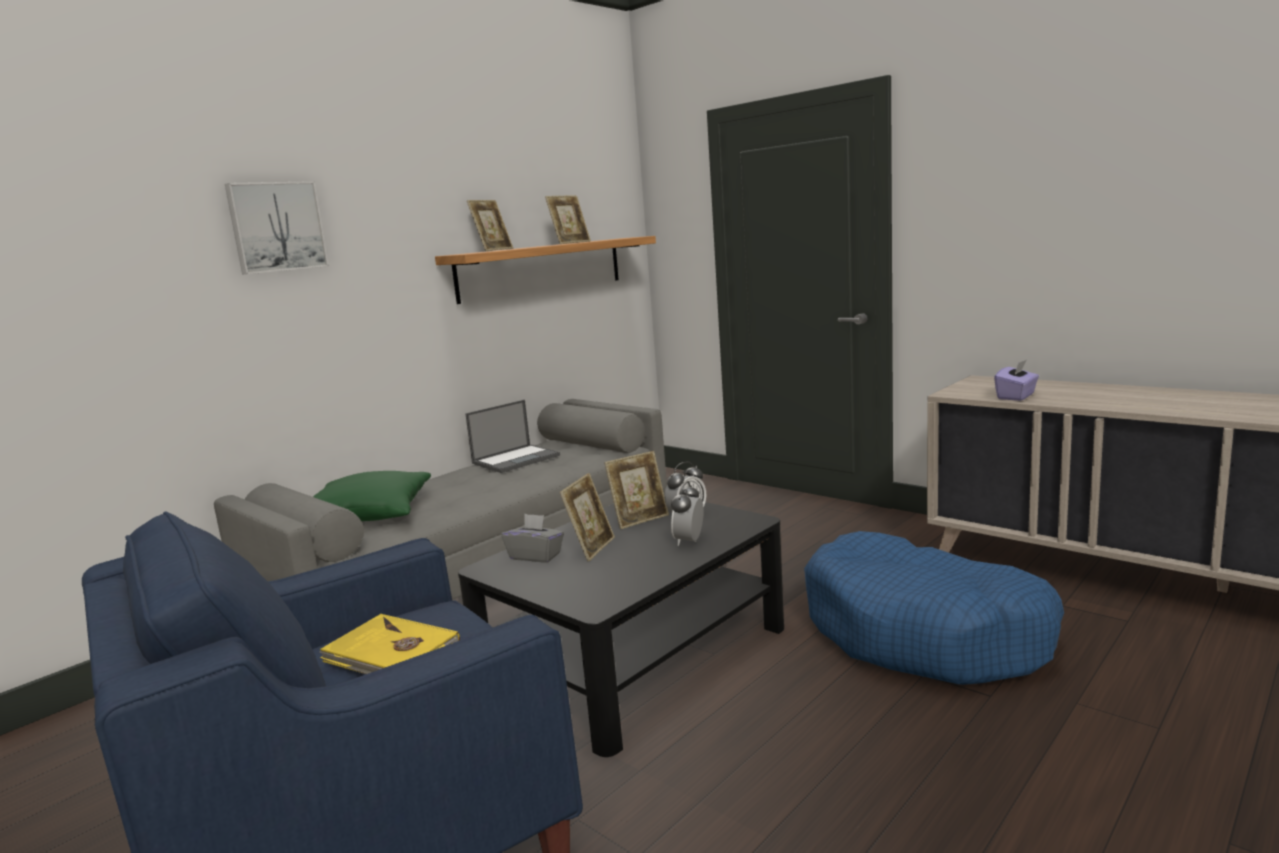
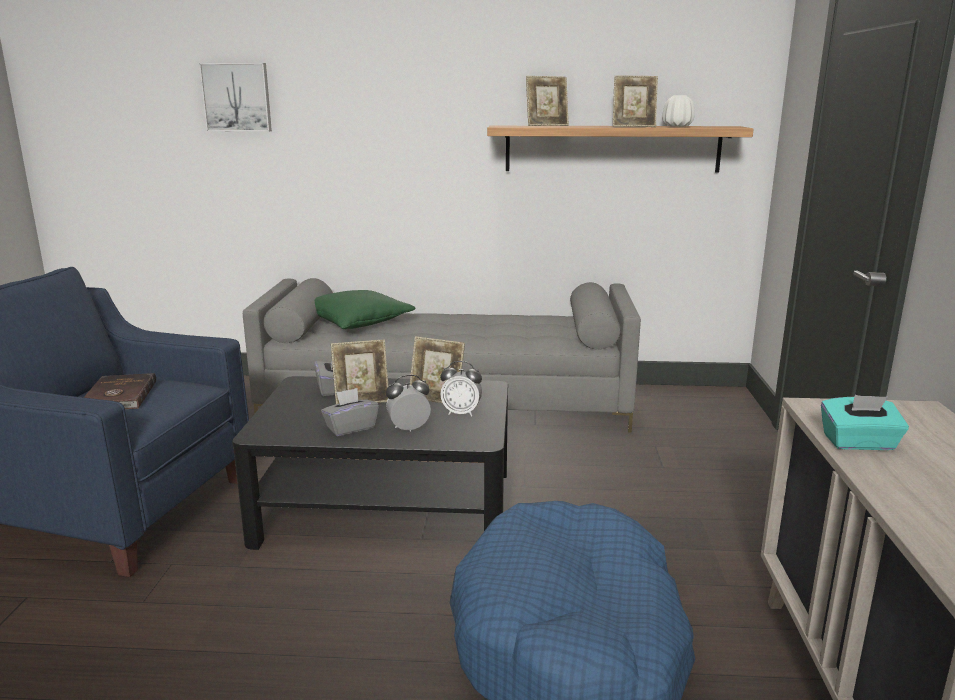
camera: 50 degrees right, 5 degrees up
picture [225,181,329,274] -> picture moved to [199,63,272,132]
yellow book [319,614,460,674] -> brown book [84,373,156,409]
laptop [465,400,560,473] -> none
purple tissue box [994,360,1039,401] -> turquoise tissue box [821,395,909,450]
none -> grey tissue box [321,388,379,436]
none -> white vase [662,95,695,127]

